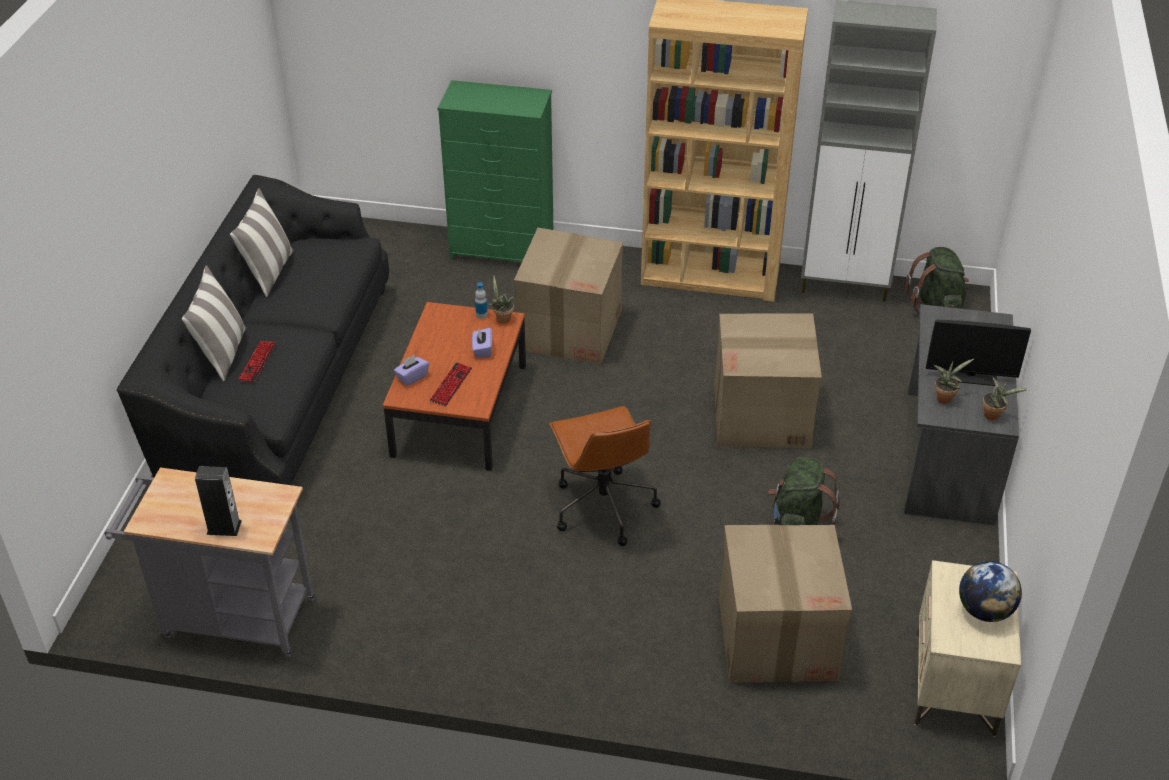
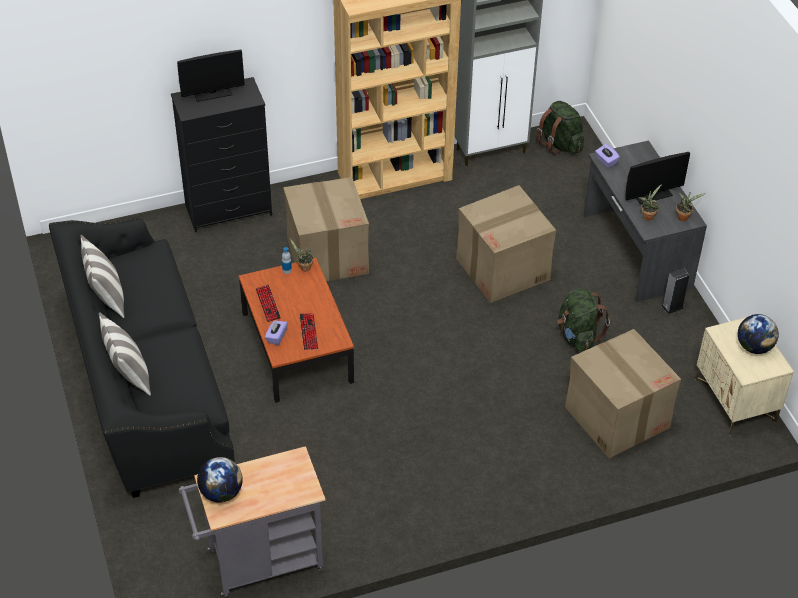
camera: 30 degrees left, 5 degrees up
speaker [195,466,242,536] -> speaker moved to [662,268,689,314]
keyboard [238,341,277,383] -> keyboard moved to [256,285,281,322]
green dresser [438,80,553,262] -> black dresser [171,77,272,233]
purple tissue box [472,328,492,358] -> purple tissue box moved to [595,144,620,168]
brown office chair [550,406,661,546] -> none
none -> monitor [177,49,245,102]
none -> globe [197,457,243,503]

